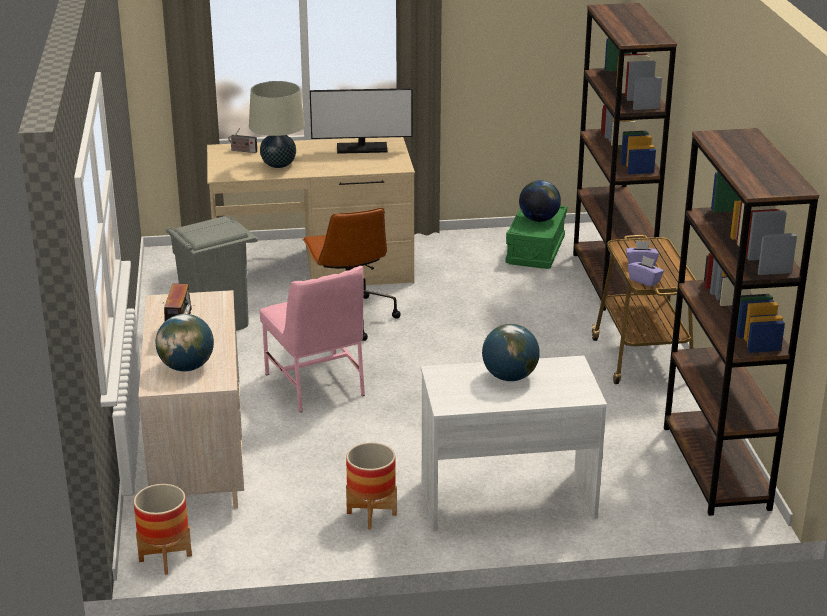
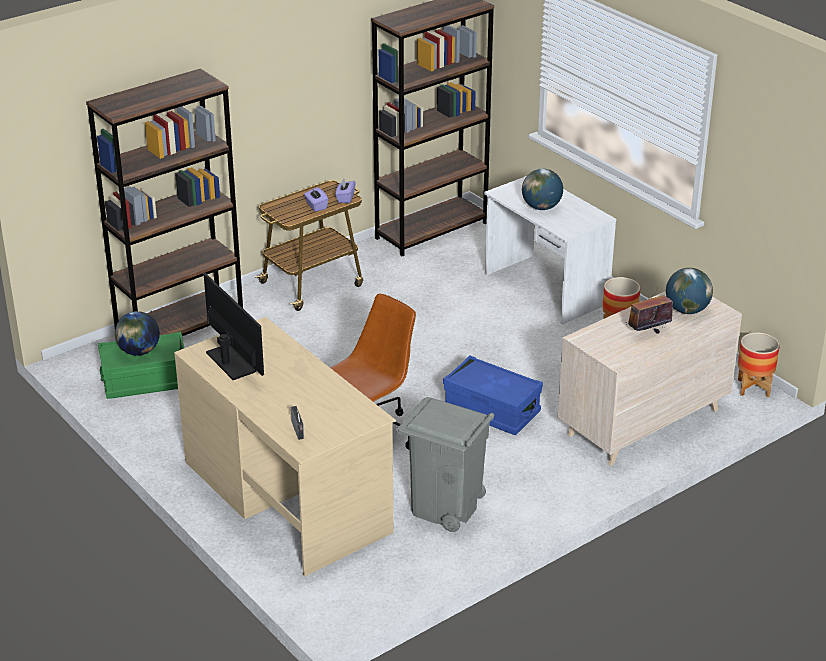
camera: 120 degrees left, 5 degrees up
beige table lamp [249,81,305,168] -> none
pink chair [260,266,365,412] -> blue storage box [443,355,543,435]

